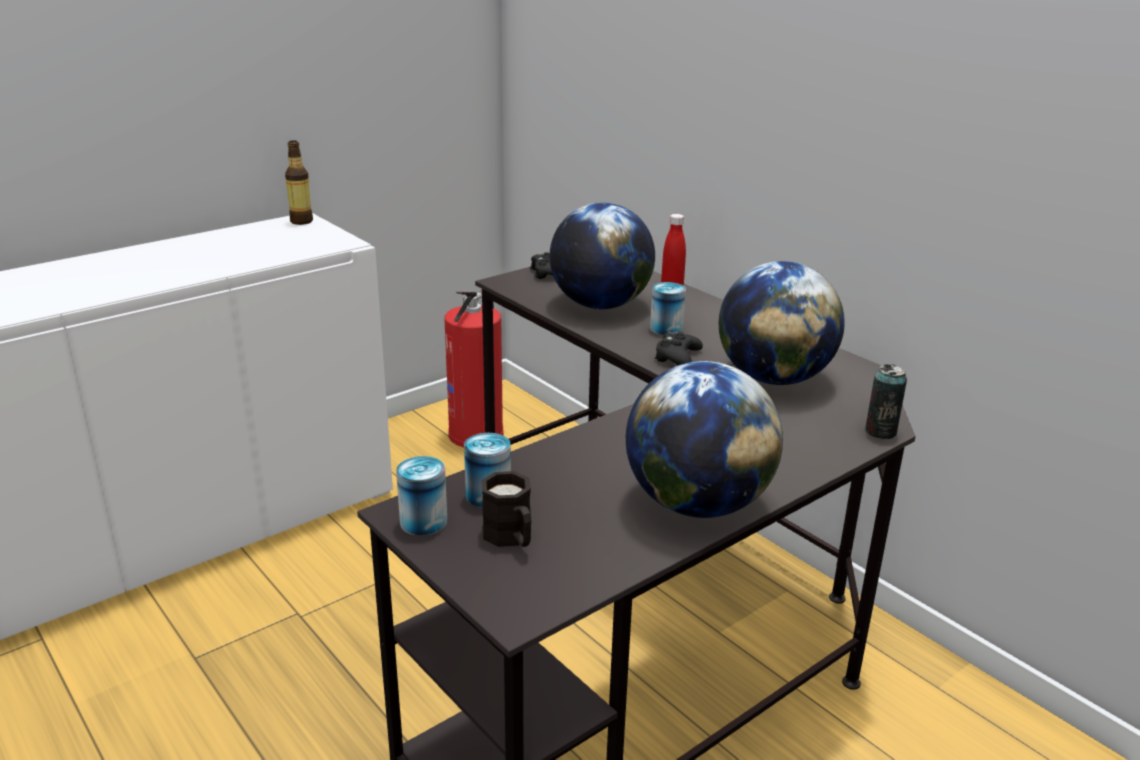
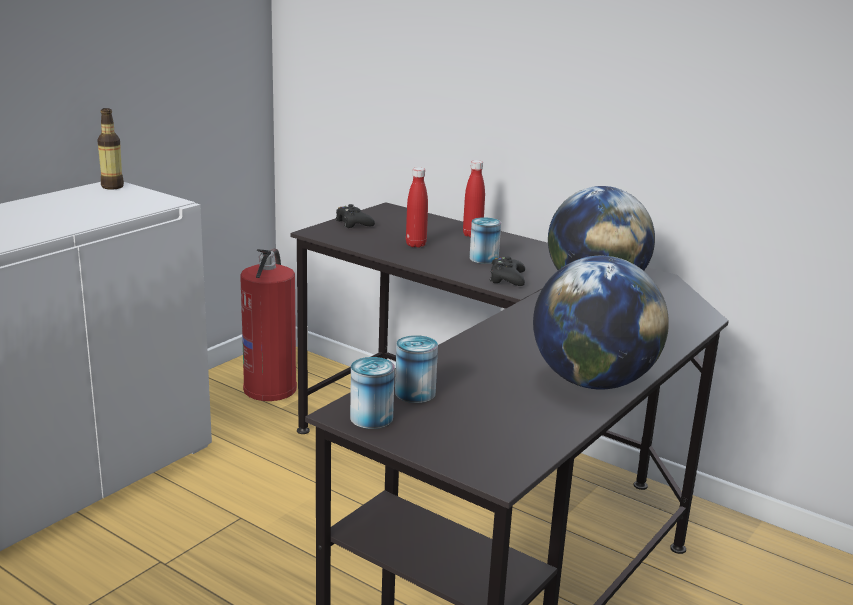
camera: 15 degrees left, 5 degrees down
black mug [481,471,532,547] -> none
globe [549,202,655,309] -> red bottle [406,167,428,248]
can [865,364,907,439] -> none

